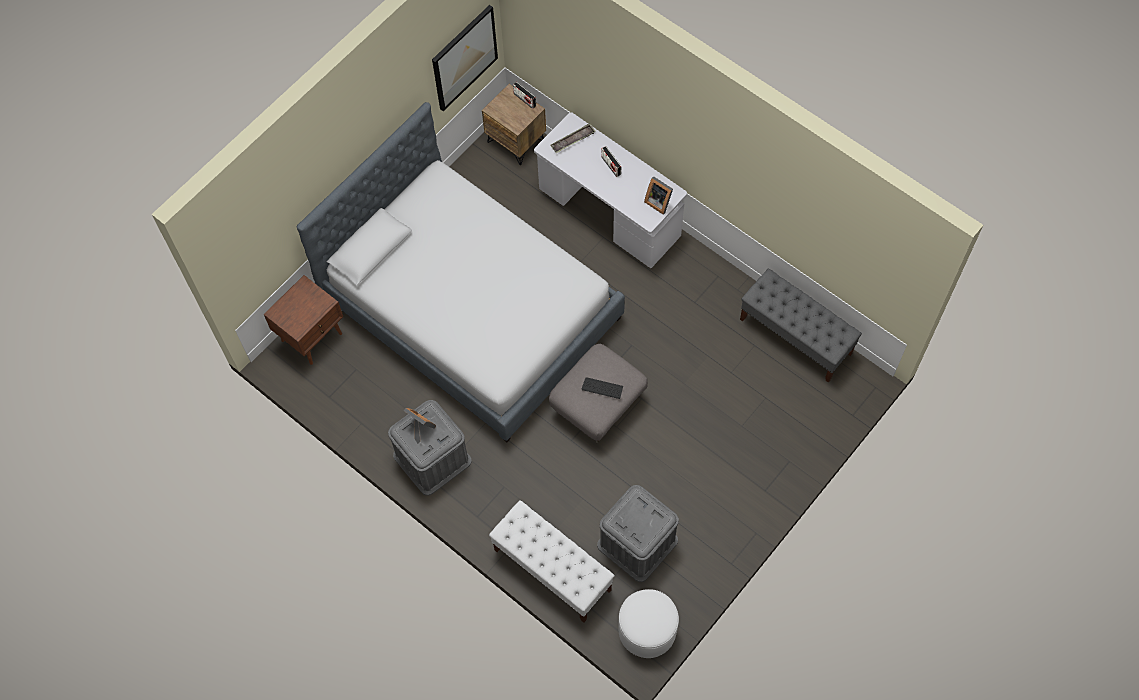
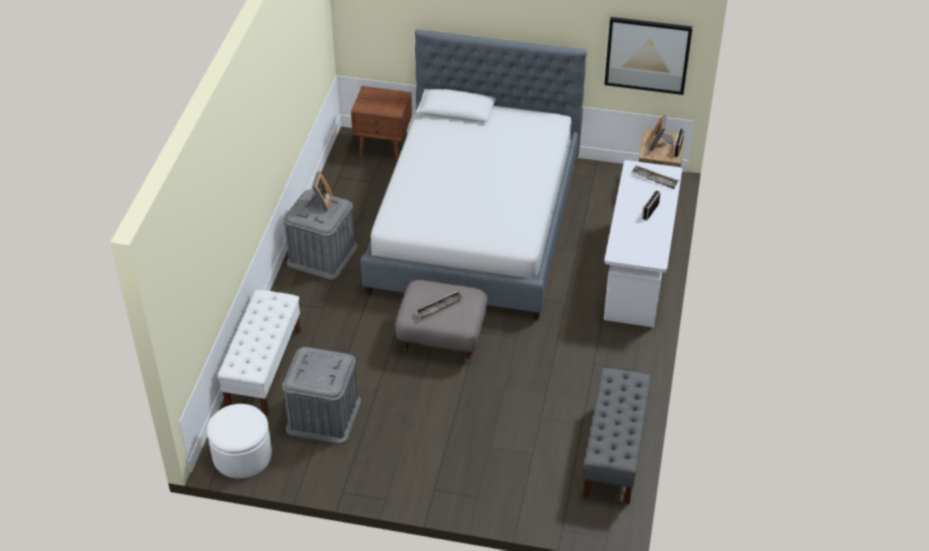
camera: 60 degrees right, 20 degrees down
keyboard [582,377,623,399] -> tray [415,291,464,318]
picture frame [644,176,673,215] -> picture frame moved to [649,115,673,152]

